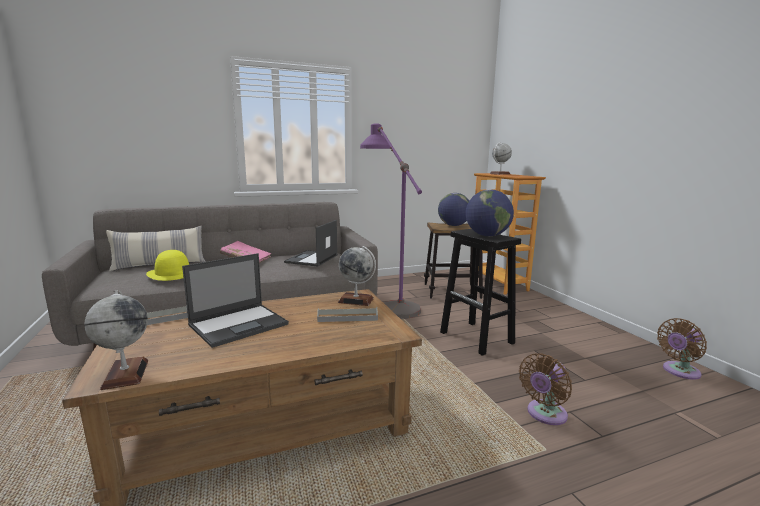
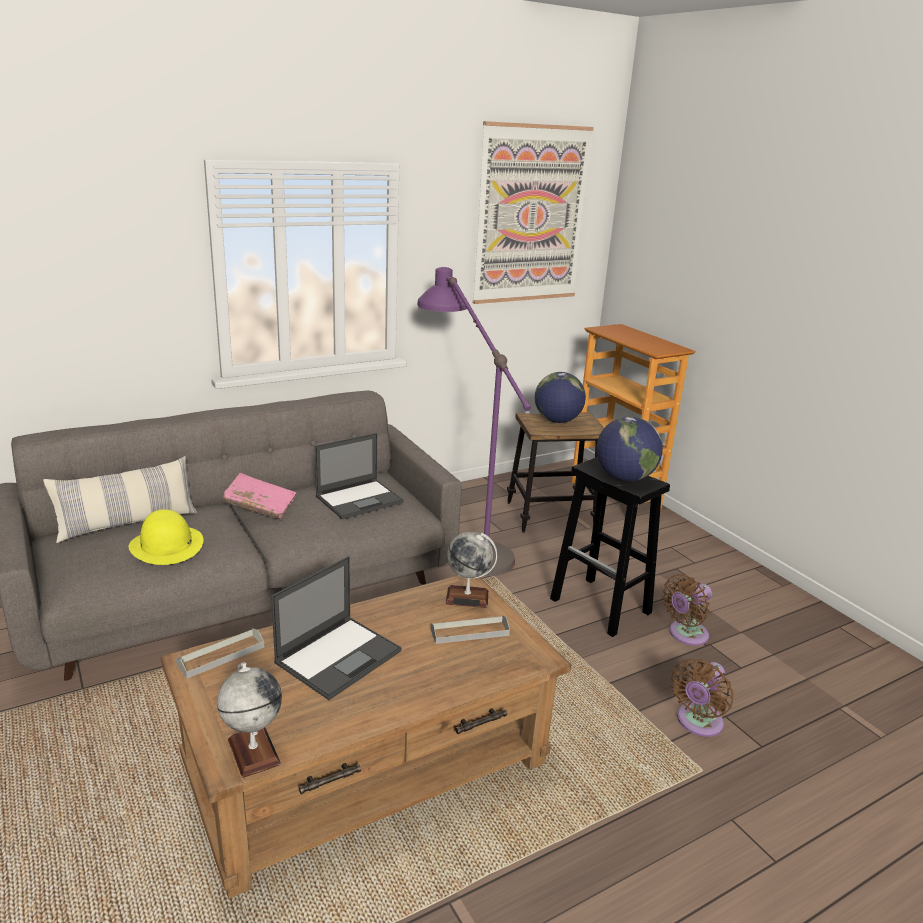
camera: 10 degrees left, 10 degrees up
laptop [284,220,338,267] -> laptop turned 135 degrees counterclockwise [315,433,404,519]
globe [490,142,512,175] -> none
brown fan [657,318,707,380] -> brown fan moved to [662,574,712,646]
none -> picture [473,121,594,304]

